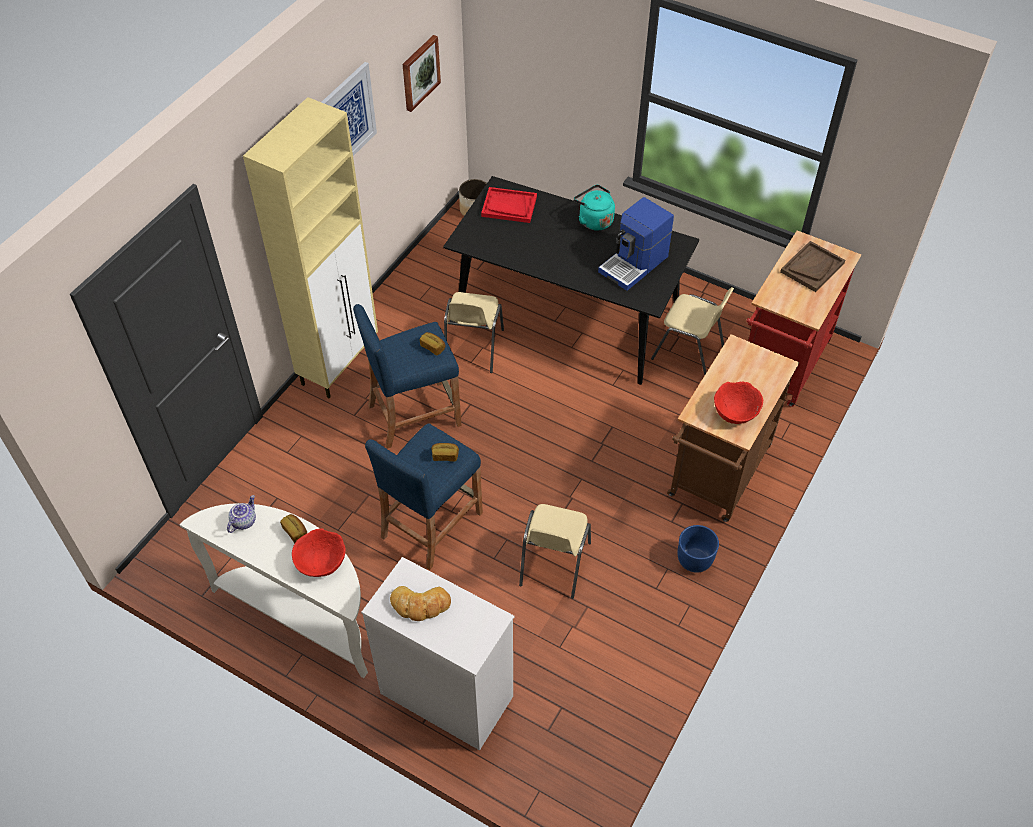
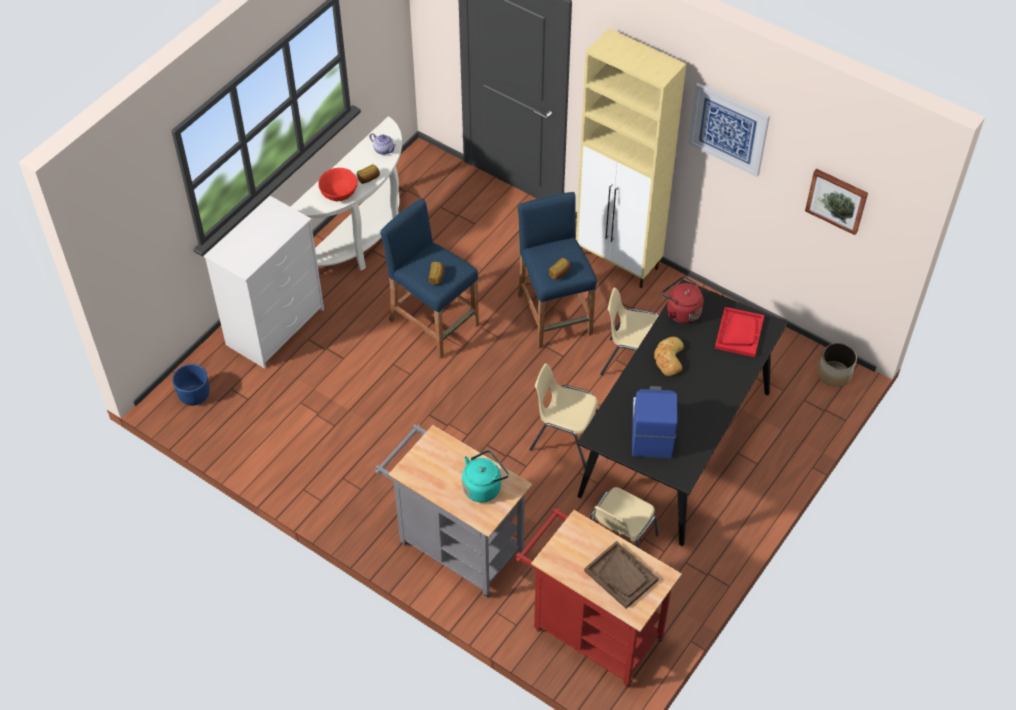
camera: 95 degrees right, 0 degrees up
bread [390,586,451,621] -> bread moved to [654,337,684,376]
beige chair [519,504,591,599] -> beige chair moved to [529,363,598,469]
turquoise kettle [574,185,615,231] -> turquoise kettle moved to [462,450,509,502]
coffee machine [598,197,674,291] -> coffee machine turned 45 degrees clockwise [632,386,677,458]
brown cart [667,334,799,522] -> grey cart [375,424,532,598]
blue planter [678,525,719,573] -> blue planter moved to [172,364,210,406]
red bowl [714,381,763,424] -> none
none -> red kettle [662,276,704,324]

